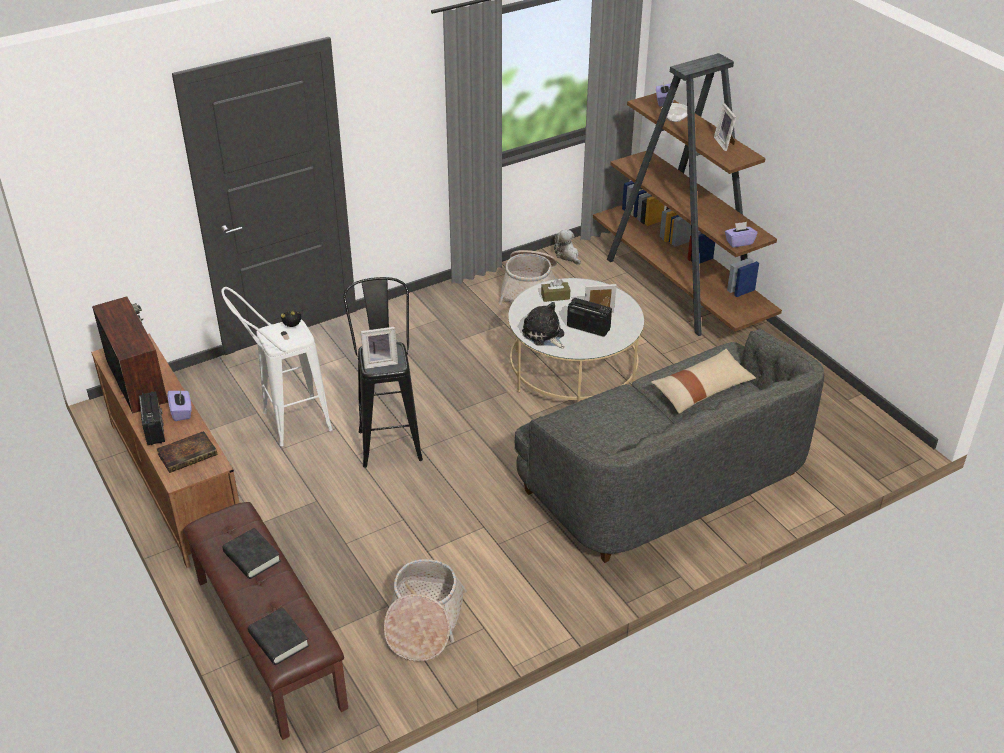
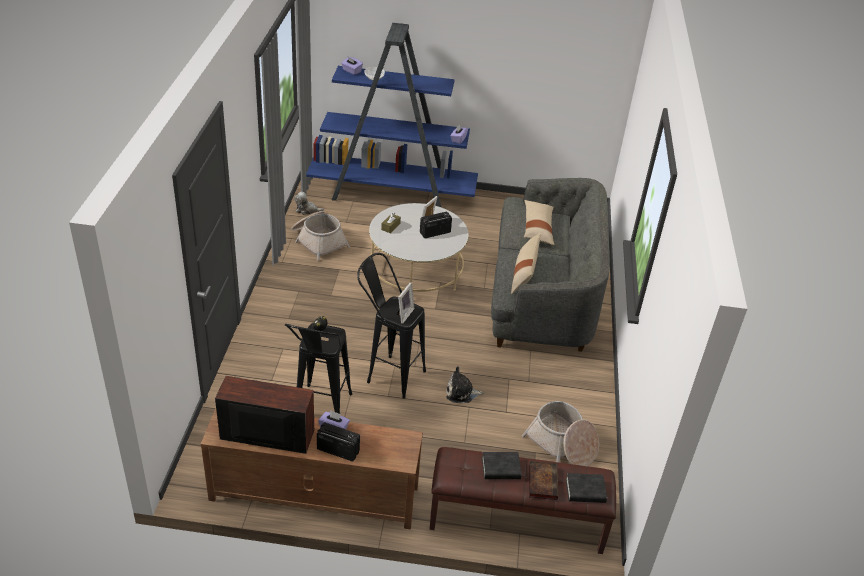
camera: 55 degrees left, 0 degrees up
book [157,431,217,473] -> book moved to [529,461,558,500]
white stool [221,287,333,446] -> black stool [285,323,352,414]
plush toy [522,302,565,348] -> plush toy moved to [446,366,484,403]
brown bookcase [593,53,782,336] -> blue bookcase [306,23,478,207]
picture frame [714,103,736,151] -> none
none -> beige pillow [511,233,541,294]

